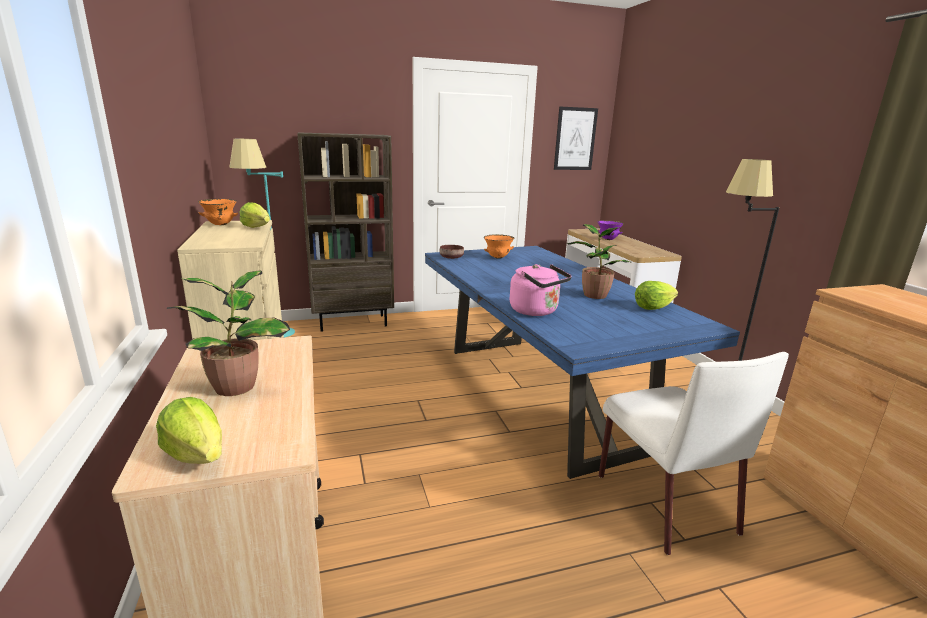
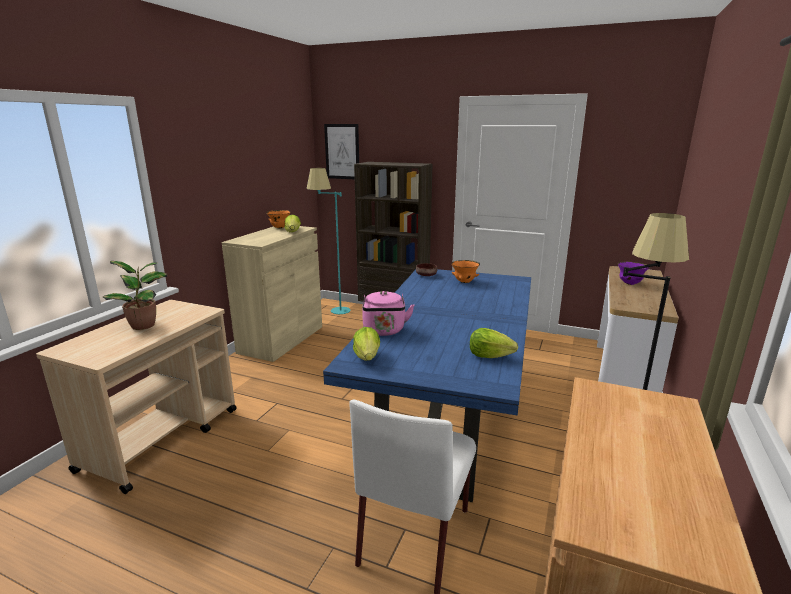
camera: 40 degrees right, 0 degrees up
lettuce [156,397,222,464] -> lettuce moved to [353,327,380,361]
picture [554,107,598,170] -> picture moved to [324,124,359,179]
potted plant [567,224,630,299] -> none

